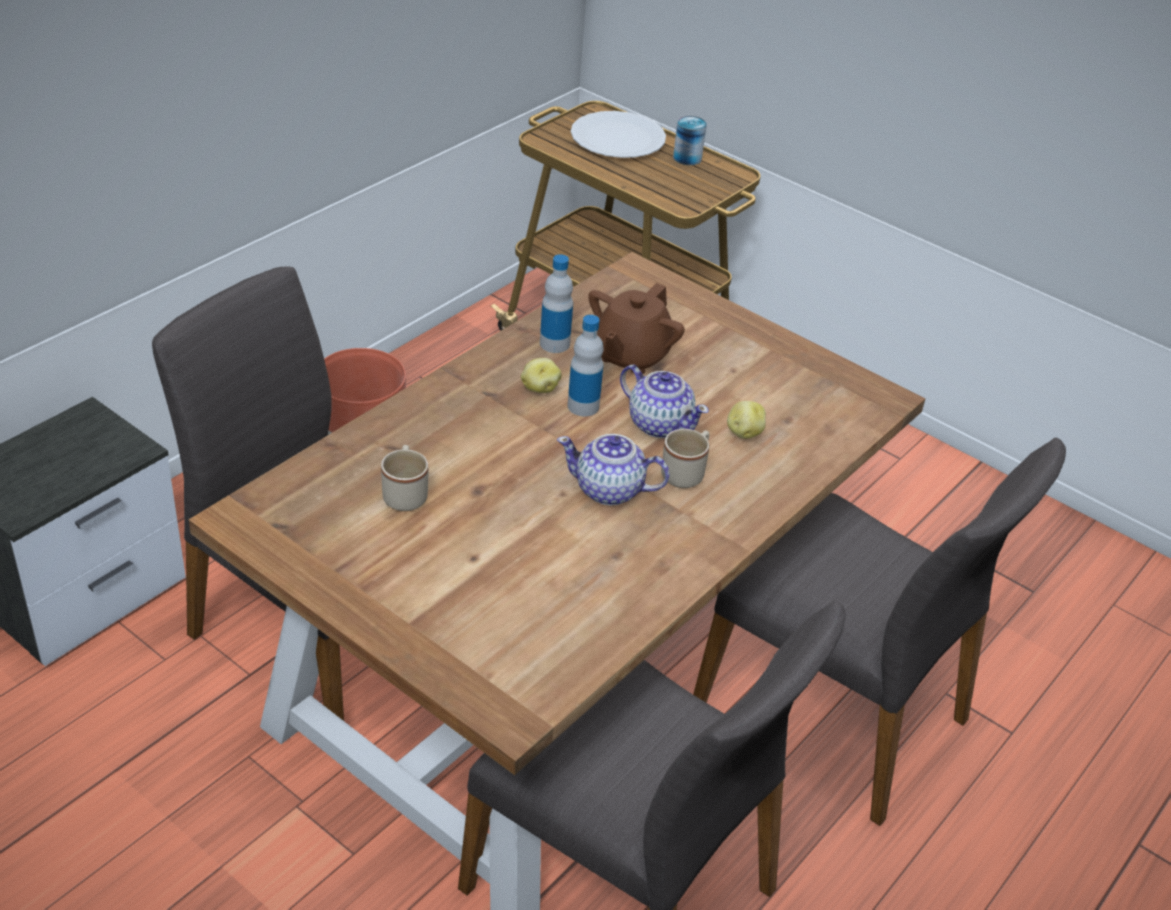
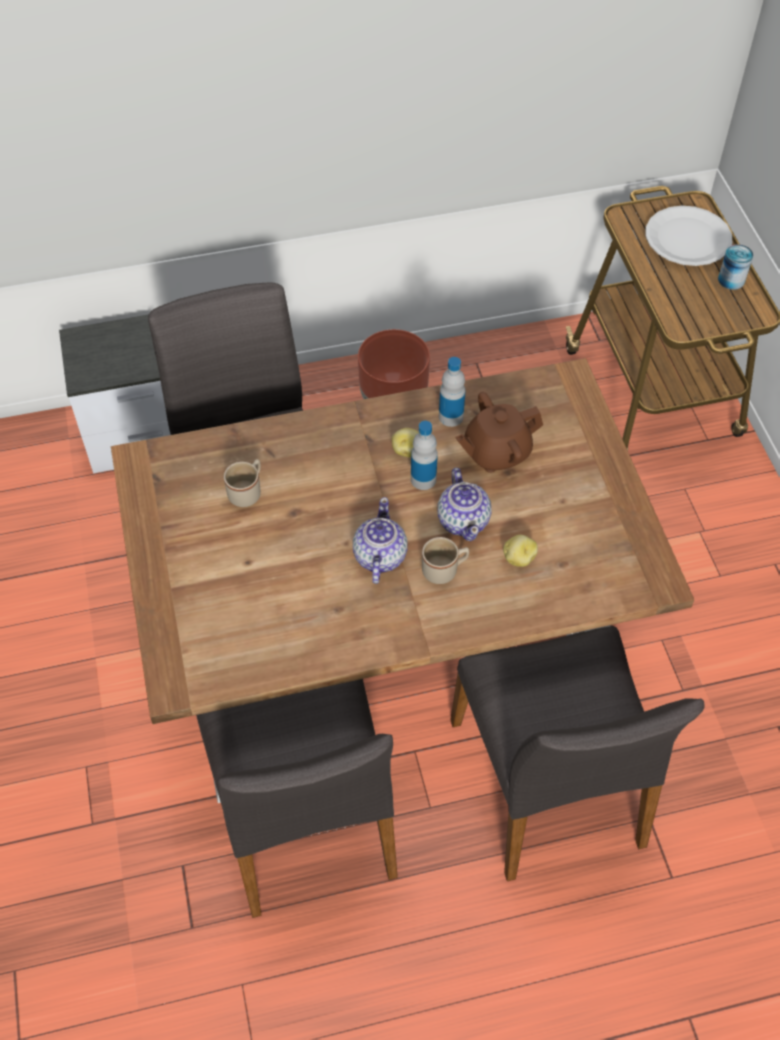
camera: 40 degrees right, 15 degrees up
teapot [557,434,669,505] -> teapot turned 45 degrees clockwise [353,497,408,584]

